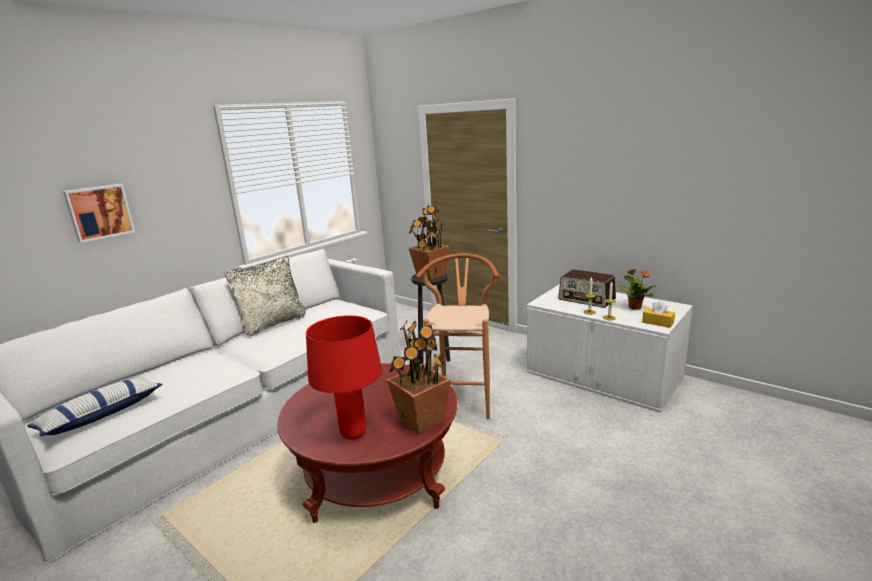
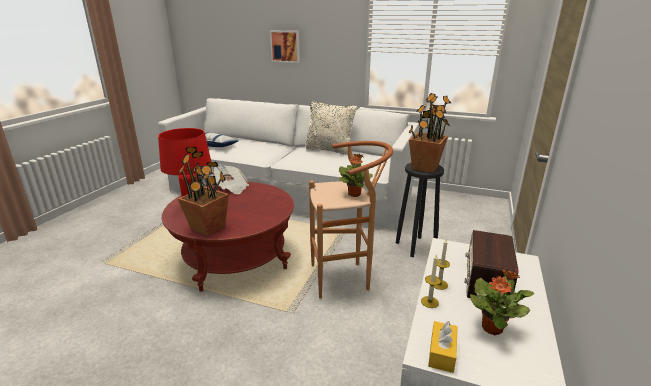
camera: 70 degrees right, 5 degrees up
none -> newspaper [211,165,249,195]
none -> potted plant [339,154,373,197]

